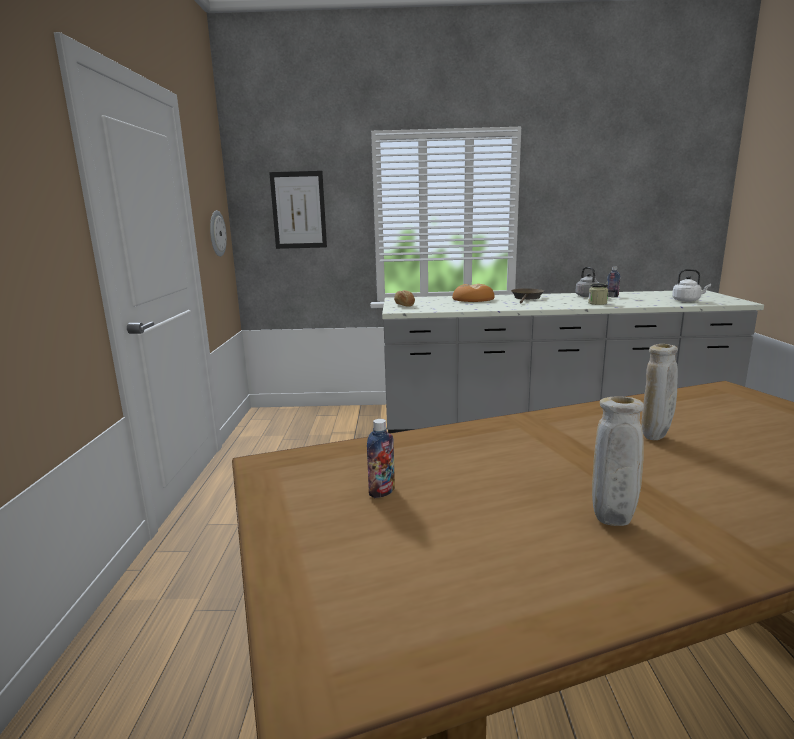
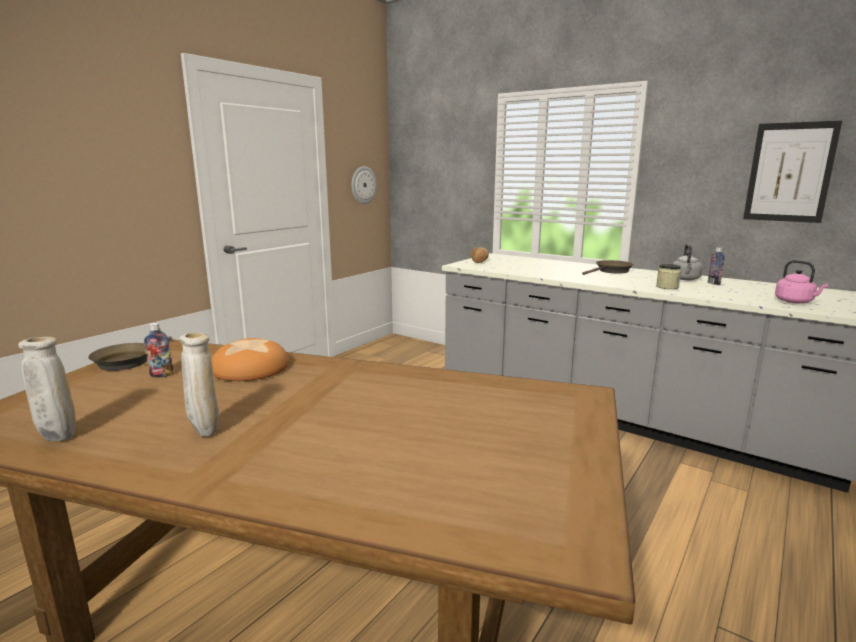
camera: 35 degrees right, 0 degrees up
picture [269,171,327,249] -> picture moved to [743,121,842,223]
bread [452,284,495,302] -> bread moved to [211,338,289,381]
beige vase [641,344,678,440] -> beige vase moved to [18,337,76,441]
white kettle [672,269,711,302] -> pink kettle [775,260,828,303]
none -> brown frying pan [88,336,172,371]

